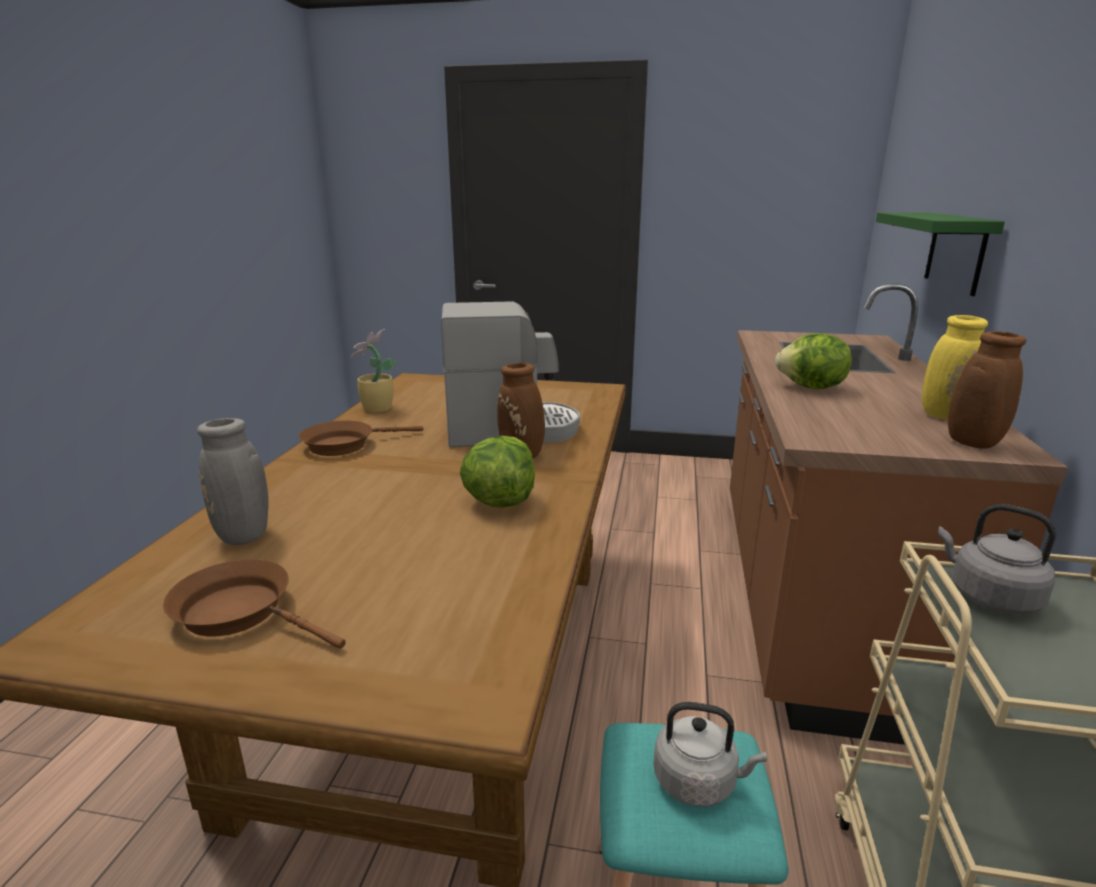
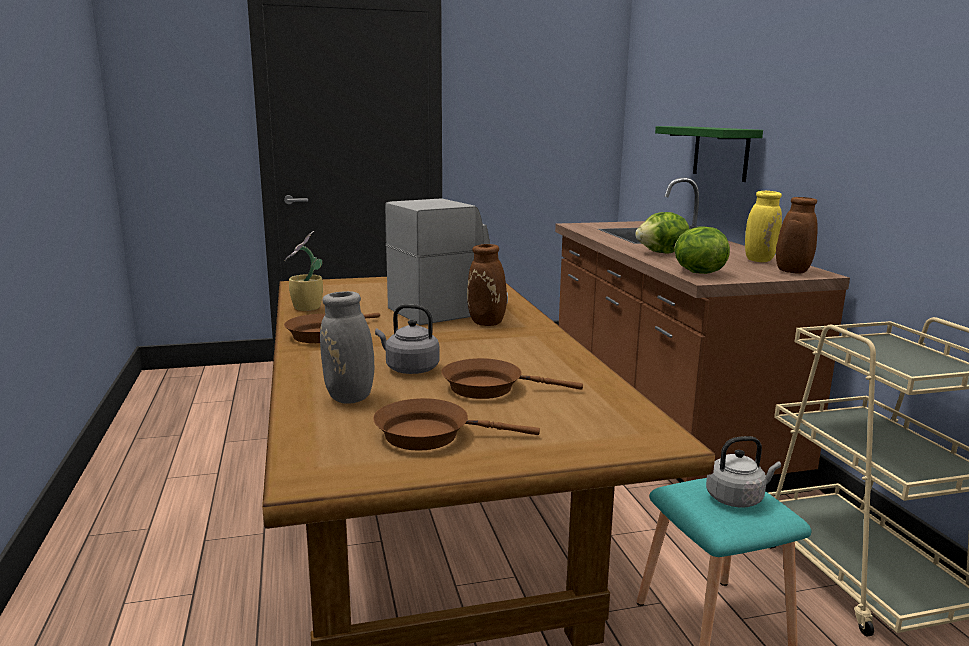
camera: 25 degrees left, 5 degrees down
lettuce [460,436,535,508] -> lettuce moved to [675,226,730,274]
grey kettle [938,504,1056,614] -> grey kettle moved to [375,304,440,374]
none -> brown frying pan [441,358,583,399]

